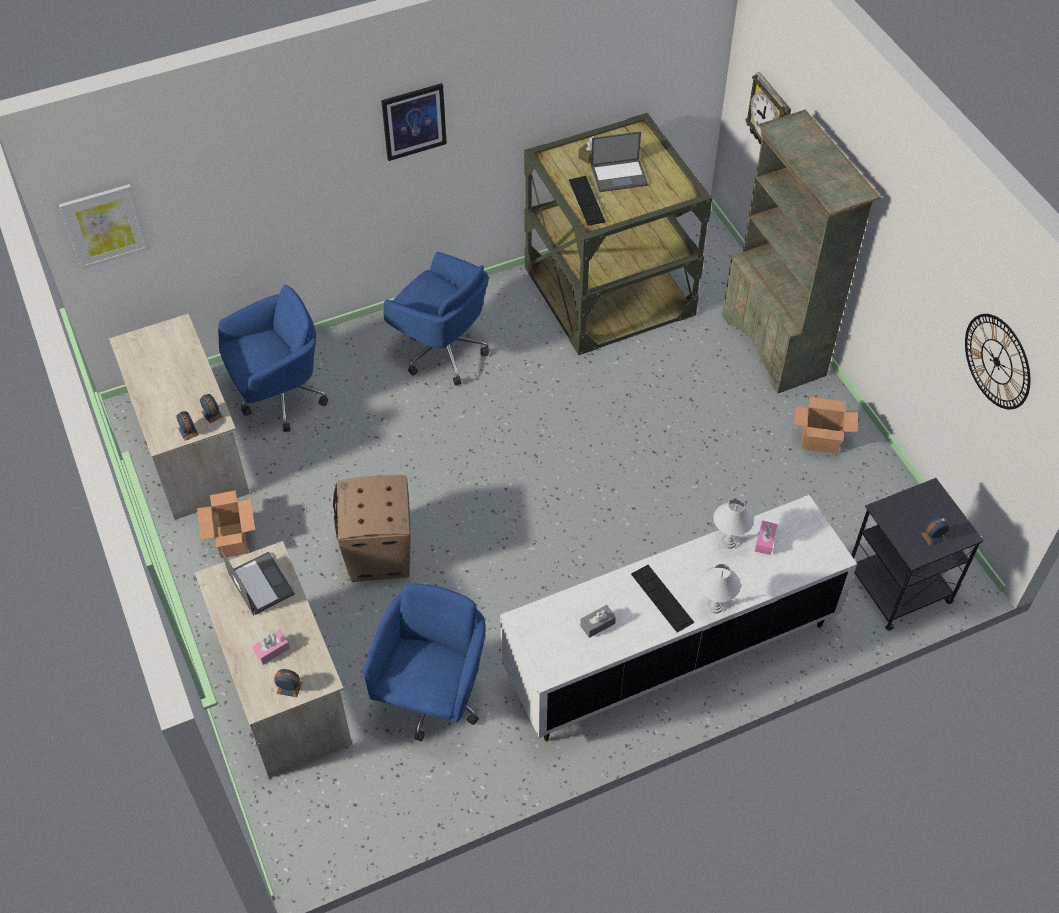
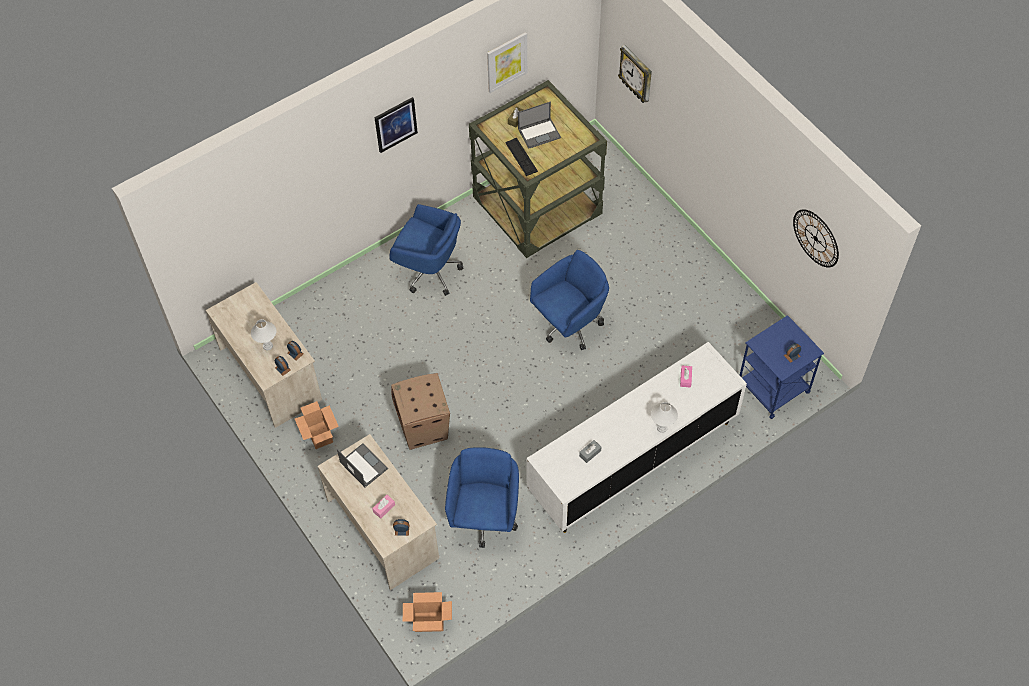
camera: 10 degrees left, 5 degrees up
picture [59,184,150,270] -> picture moved to [487,32,527,93]
blue office chair [218,285,328,432] -> blue office chair moved to [530,250,609,350]
keyboard [631,565,694,632] -> none
white table lamp [713,498,754,549] -> white table lamp moved to [251,319,277,351]
green bookcase [722,110,881,394] -> none
cardboard box [794,397,858,454] -> cardboard box moved to [403,592,452,632]
black cart [851,478,984,631] -> blue cart [740,315,824,419]

